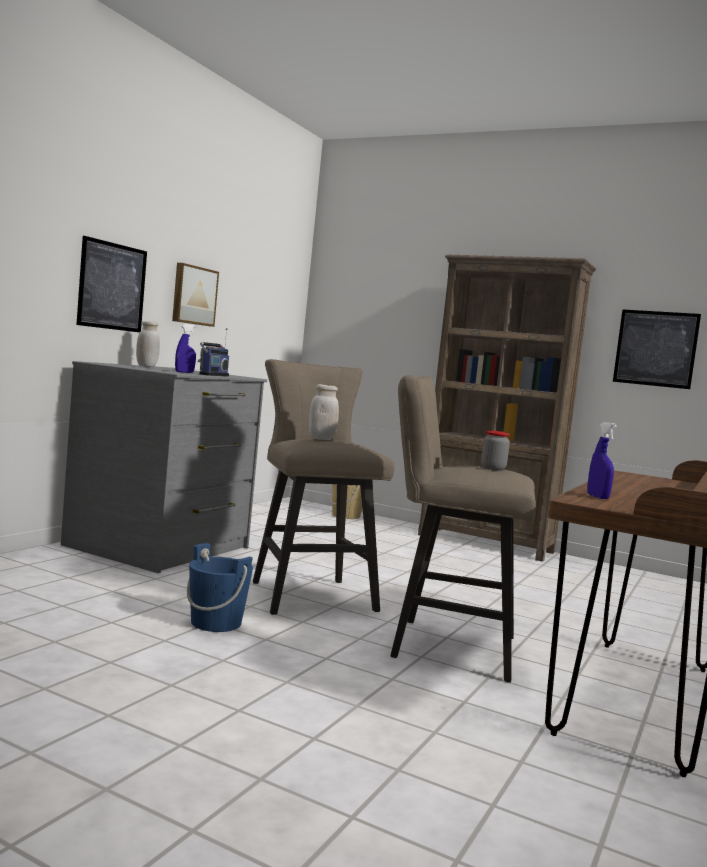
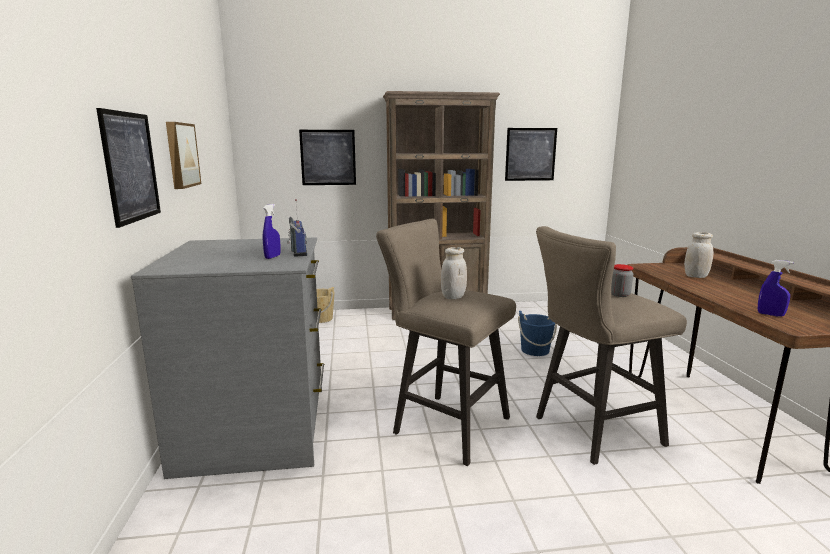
camera: 35 degrees left, 10 degrees up
white jar [136,321,160,367] -> white jar moved to [684,232,713,278]
blue bucket [187,543,253,632] -> blue bucket moved to [518,311,557,356]
none -> picture [299,130,356,185]

